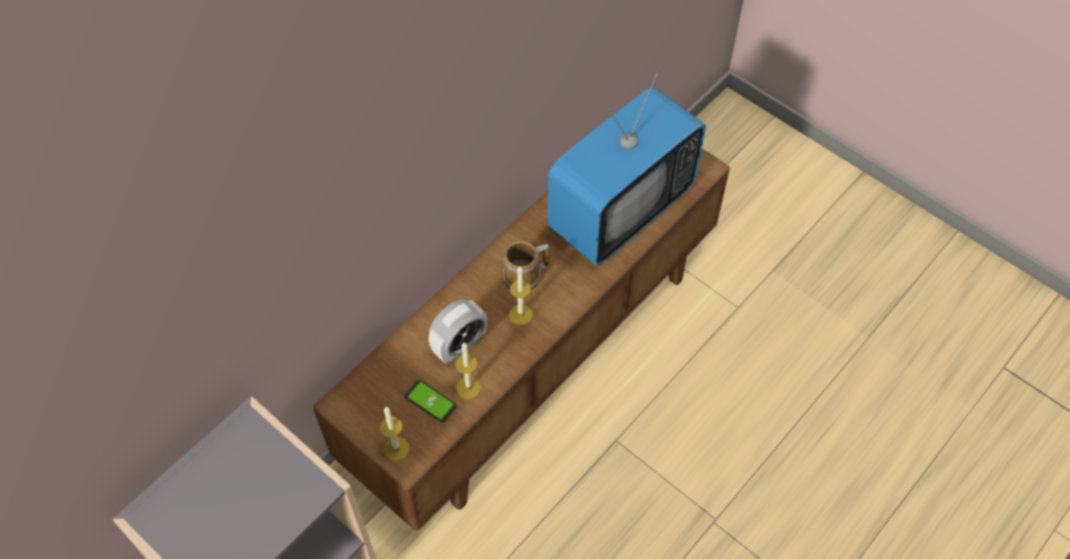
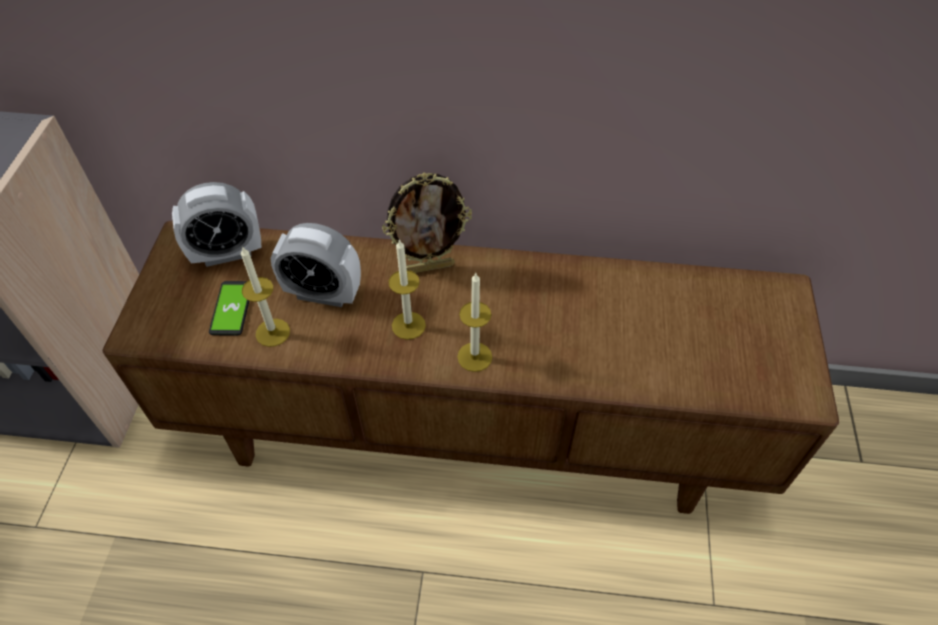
camera: 55 degrees right, 5 degrees down
candle [380,407,409,461] -> candle moved to [457,273,492,372]
mug [503,241,550,290] -> none
television [547,70,706,266] -> none
none -> alarm clock [172,182,262,267]
none -> picture frame [382,172,472,273]

